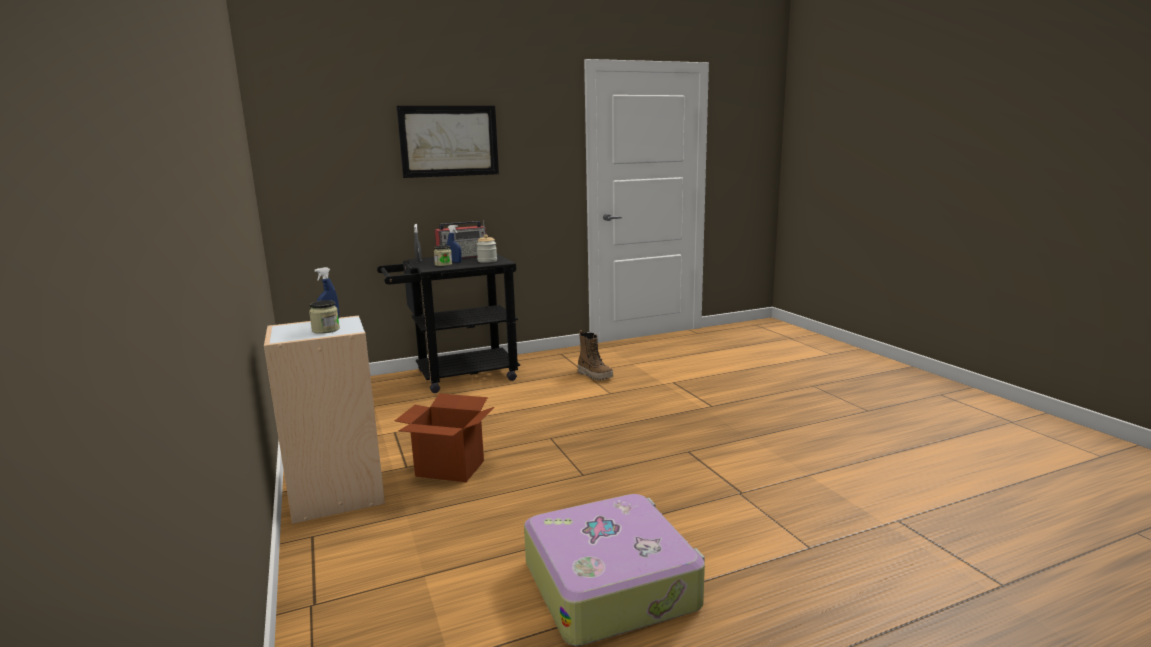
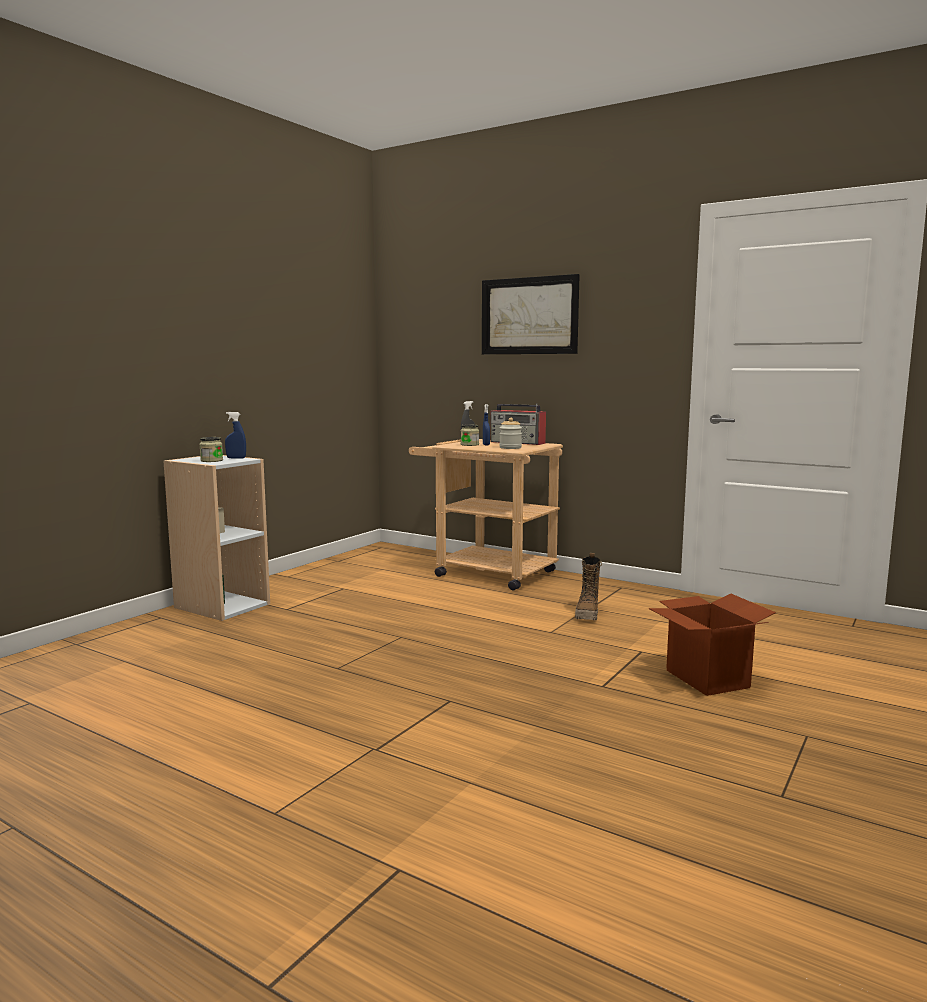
camera: 55 degrees right, 5 degrees down
black cart [377,254,520,393] -> beige cart [409,439,563,590]
cardboard box [395,394,494,482] -> cardboard box moved to [649,593,776,696]
suitcase [524,494,705,646] -> none

